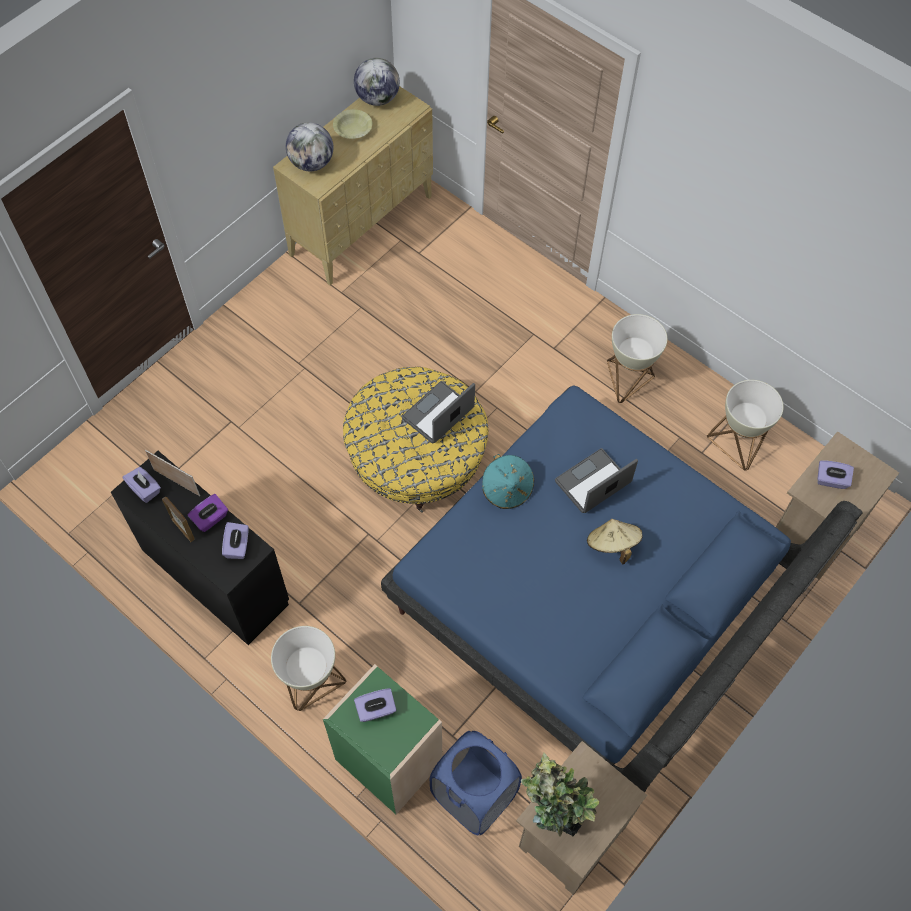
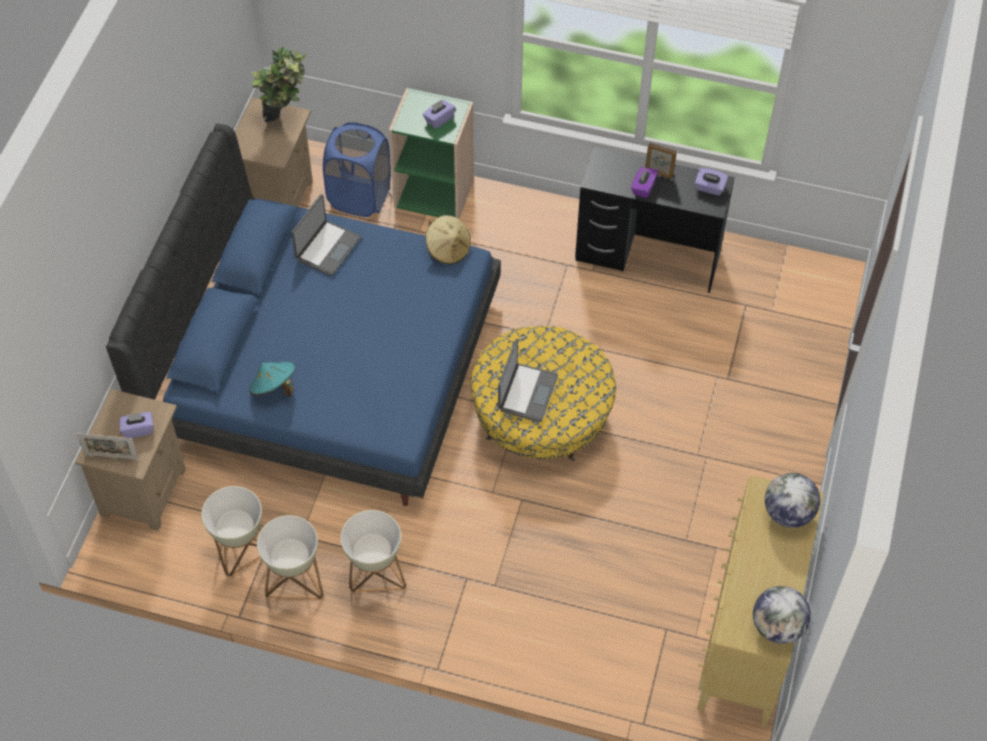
camera: 155 degrees right, 5 degrees down
picture frame [145,450,200,496] -> picture frame moved to [77,433,139,460]
purple tissue box [222,522,248,559] -> none
planter [271,626,346,711] -> planter moved to [257,515,323,599]
yellow bowl [333,109,372,139] -> none
turquoise hat [482,454,534,509] -> turquoise hat moved to [250,361,295,397]
laptop [555,448,638,513] -> laptop moved to [291,194,361,276]
beige hat [587,519,642,564] -> beige hat moved to [425,215,471,265]

